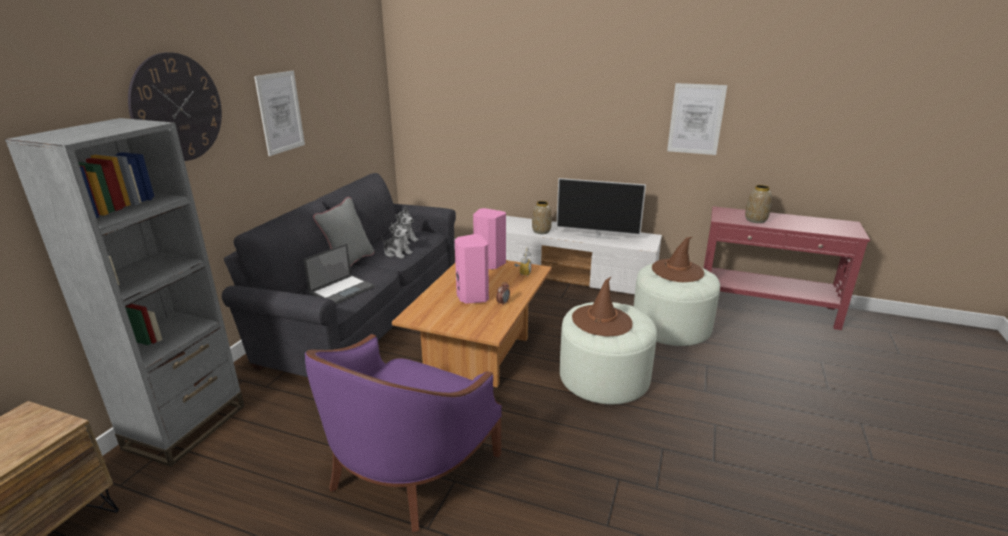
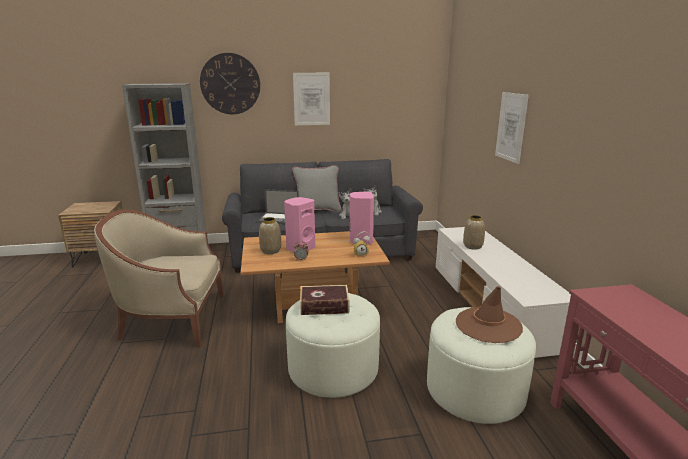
camera: 60 degrees right, 5 degrees down
purple armchair [305,334,502,532] -> beige armchair [94,209,224,347]
television [556,178,646,239] -> none
brown hat [572,277,633,337] -> book [300,285,349,315]
picture [667,83,727,155] -> picture moved to [495,92,529,164]
vase [745,185,772,223] -> vase moved to [259,217,281,254]

